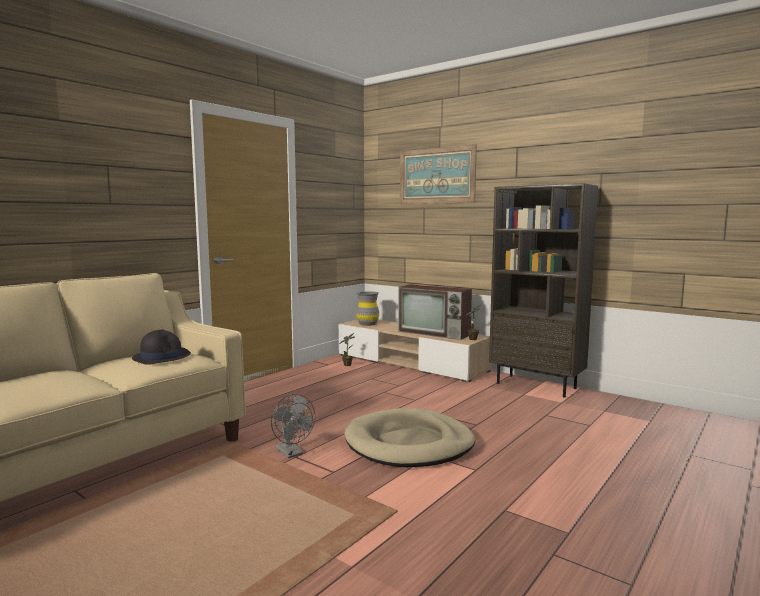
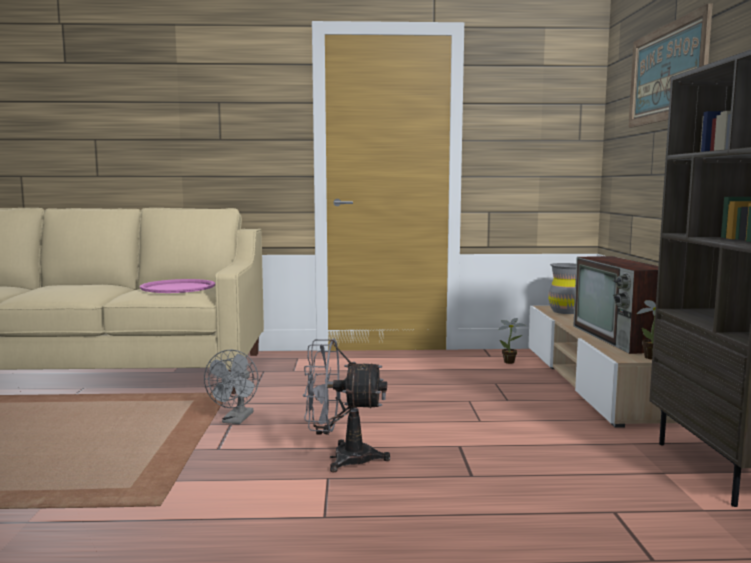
camera: 50 degrees right, 0 degrees up
black hat [132,330,191,365] -> pink tray [140,279,215,293]
beige dog bed [344,408,475,467] -> grey fan [303,339,390,472]

